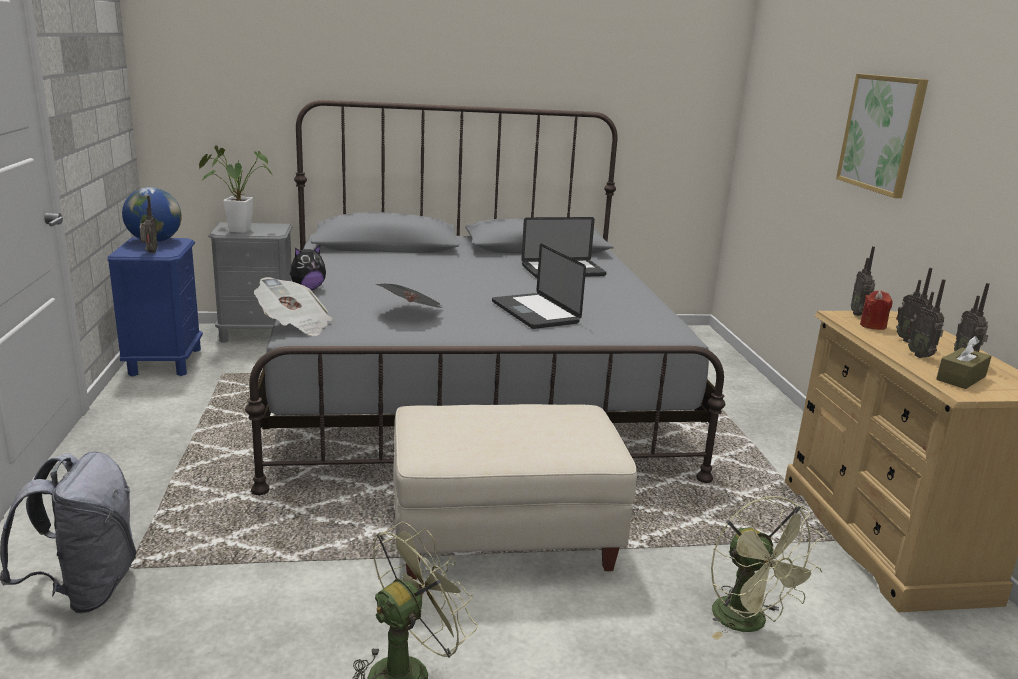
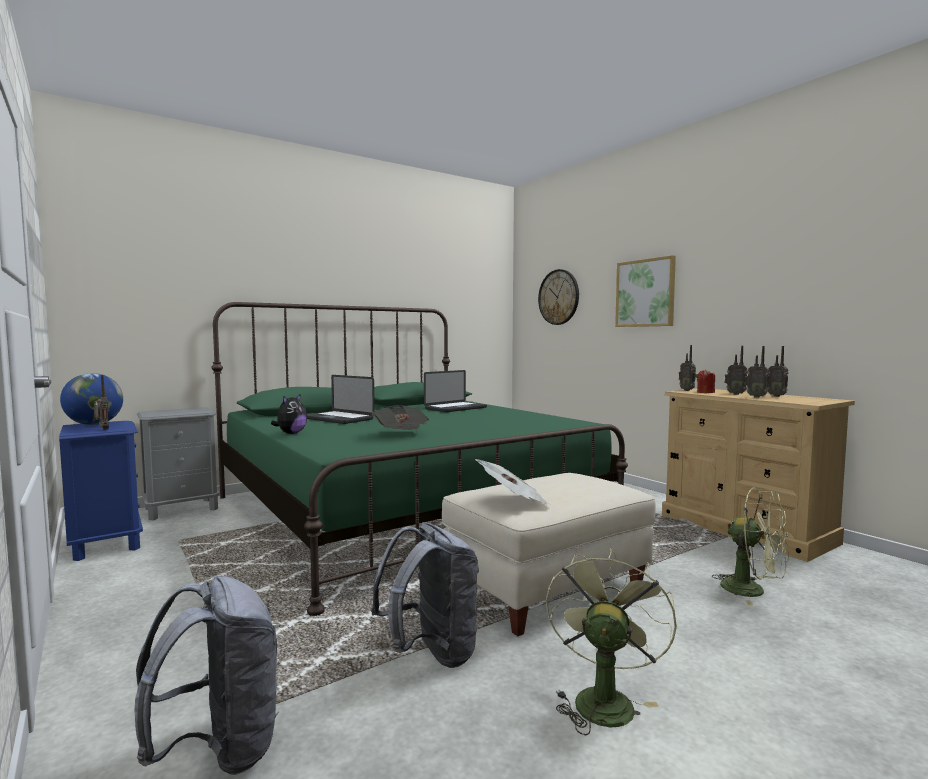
camera: 25 degrees left, 15 degrees down
potted plant [199,145,272,233] -> none
grey bed [245,100,725,495] -> green bed [211,302,628,616]
newspaper [254,277,333,336] -> newspaper moved to [475,459,550,505]
laptop [492,244,586,329] -> laptop moved to [307,375,375,424]
brown tissue box [936,336,992,389] -> none
none -> grey backpack [371,522,479,668]
none -> wall clock [538,269,579,325]

